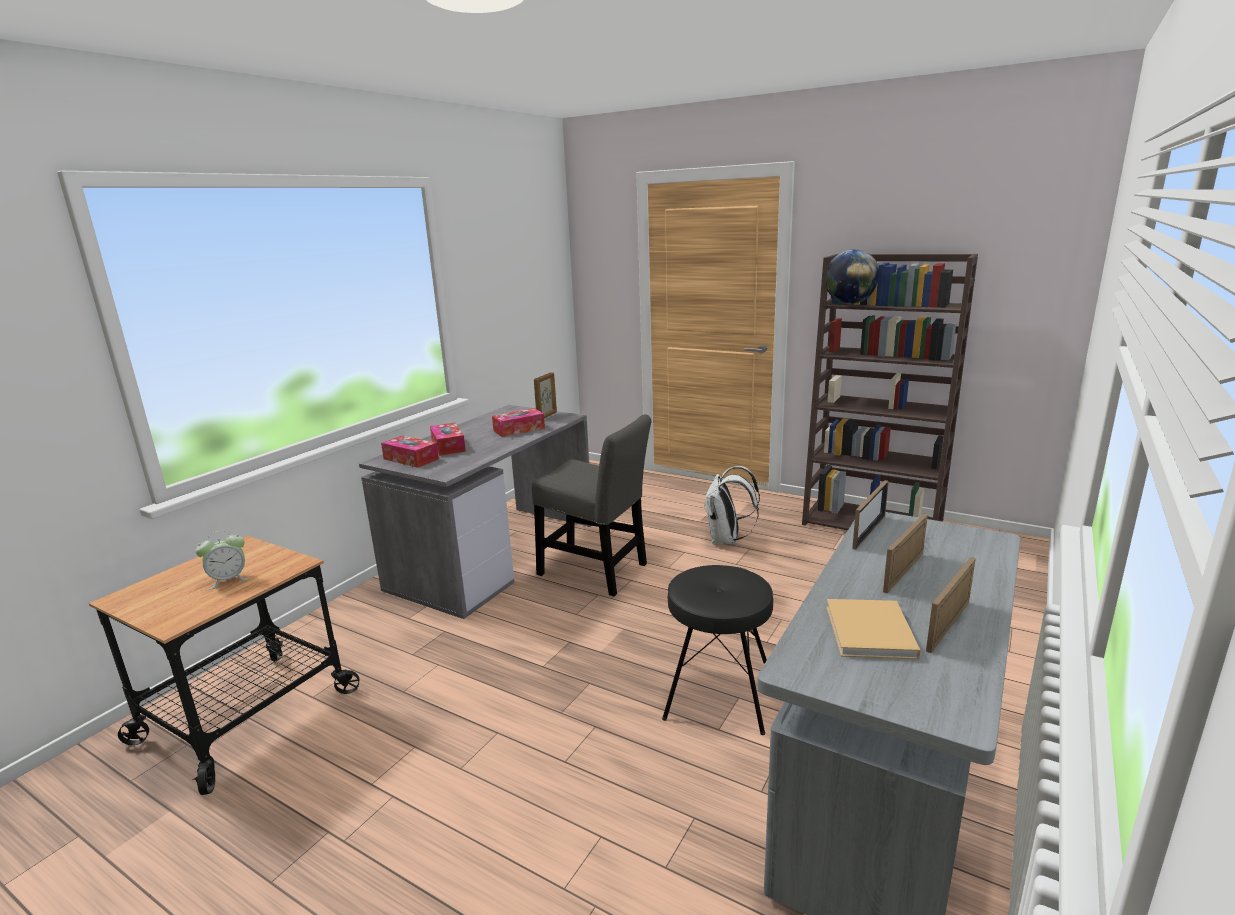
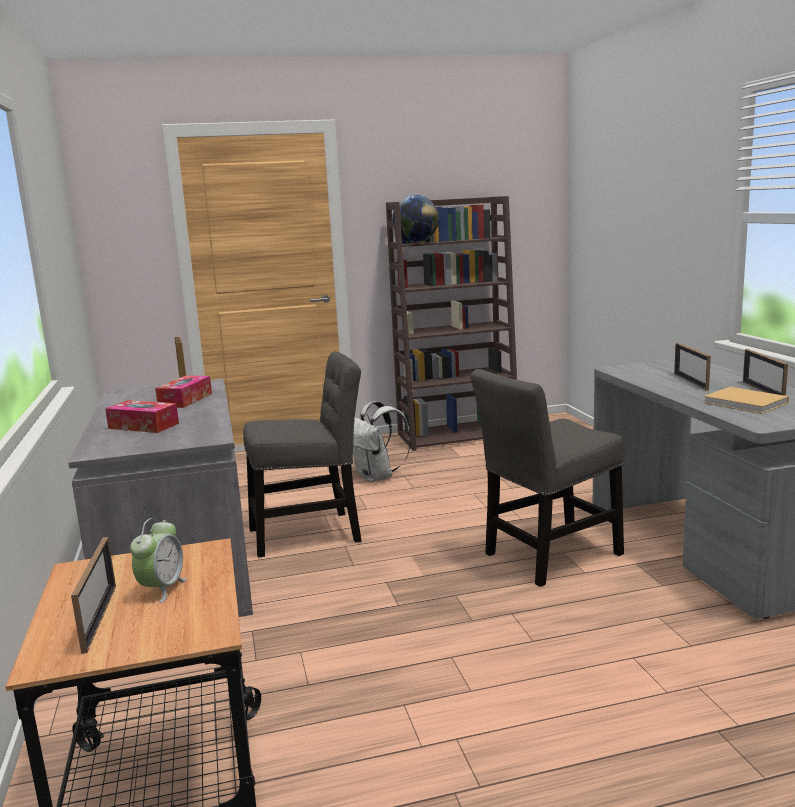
camera: 45 degrees left, 5 degrees down
tissue box [381,435,439,468] -> none
black stool [662,565,773,735] -> grey chair [471,369,624,587]
picture frame [852,480,889,550] -> picture frame moved to [71,537,116,654]

